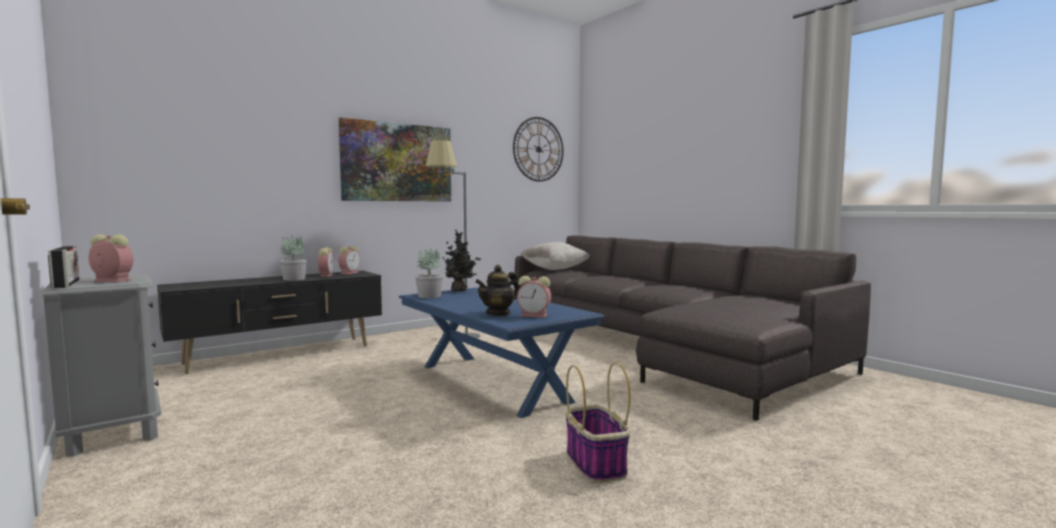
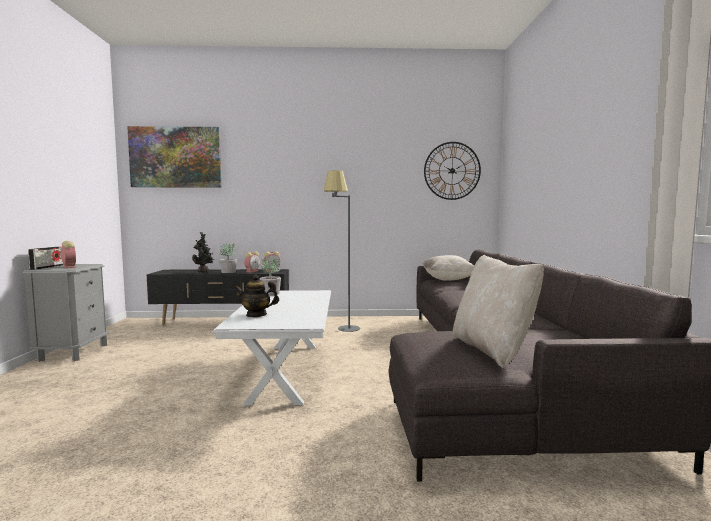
camera: 35 degrees right, 0 degrees up
picture [338,117,451,202] -> picture moved to [127,126,221,188]
blue coffee table [399,287,605,418] -> white coffee table [212,290,331,406]
potted plant [442,230,481,292] -> potted plant moved to [192,232,215,273]
alarm clock [517,276,551,318] -> none
basket [566,362,631,483] -> none
none -> beige pillow [453,255,544,368]

